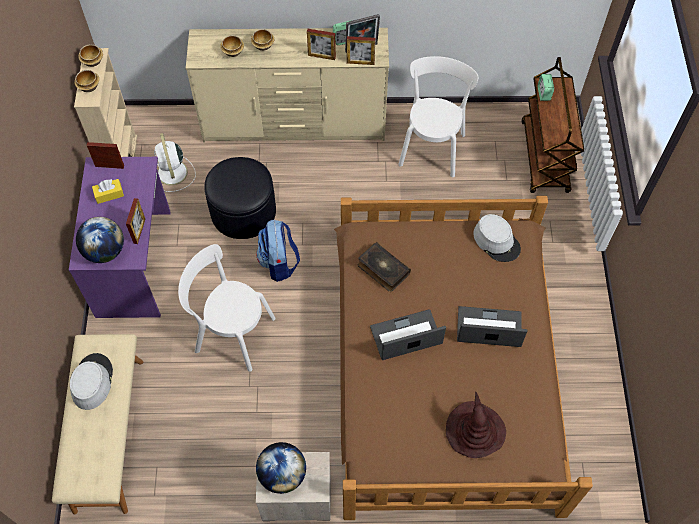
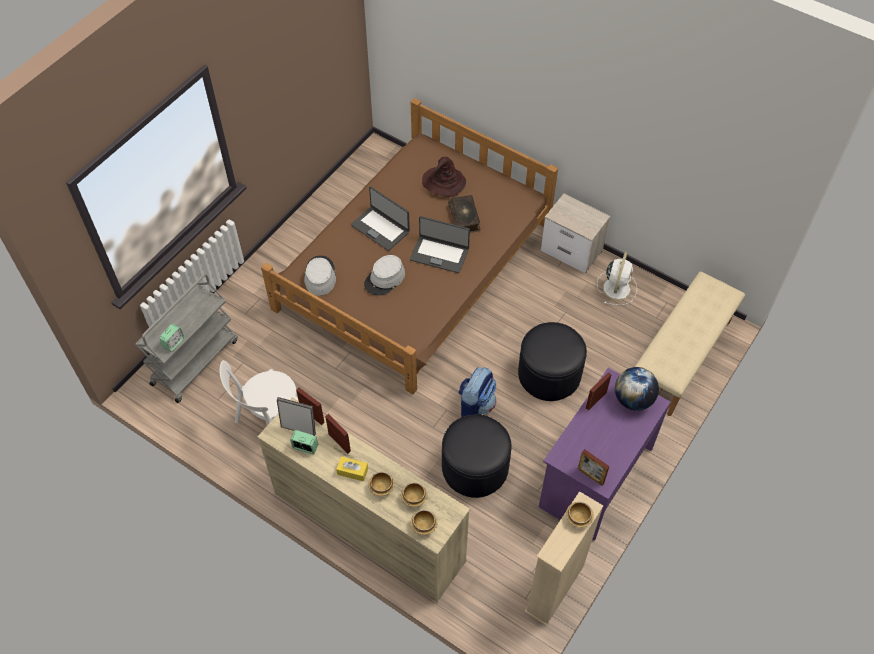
camera: 145 degrees left, 5 degrees down
grey hat [70,353,113,410] -> grey hat moved to [364,255,405,295]
bowl [78,44,103,67] -> bowl moved to [411,510,438,535]
yellow tissue box [92,179,124,204] -> yellow tissue box moved to [336,456,368,481]
white fan [154,133,196,192] -> white fan moved to [597,252,637,305]
white chair [178,244,275,372] -> black ottoman [518,322,587,401]
globe [256,442,306,494] -> none
book [357,242,411,292] -> book moved to [448,195,481,233]
brown cart [521,57,584,193] -> grey cart [135,274,238,403]

